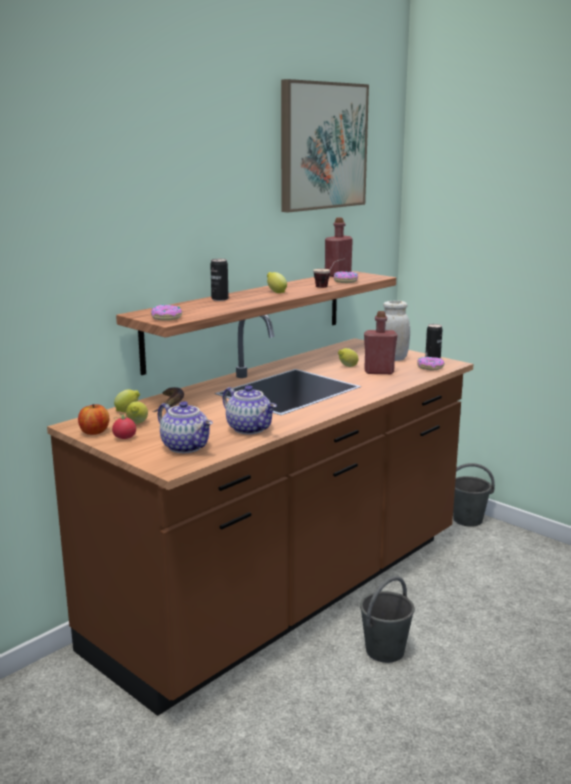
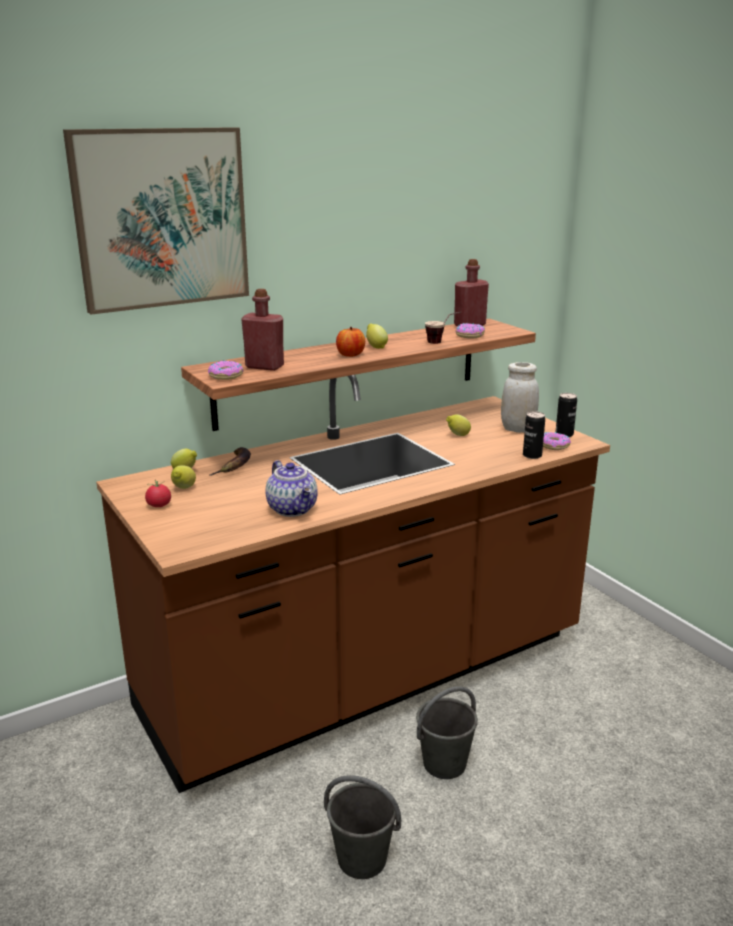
camera: 15 degrees right, 5 degrees up
apple [78,404,109,435] -> apple moved to [336,327,365,357]
teapot [158,401,213,453] -> none
can [210,259,229,301] -> can moved to [523,411,545,459]
picture [281,79,369,213] -> picture moved to [63,127,249,315]
red bottle [364,311,397,374] -> red bottle moved to [241,289,284,371]
grey bucket [453,463,495,527] -> grey bucket moved to [324,775,401,879]

